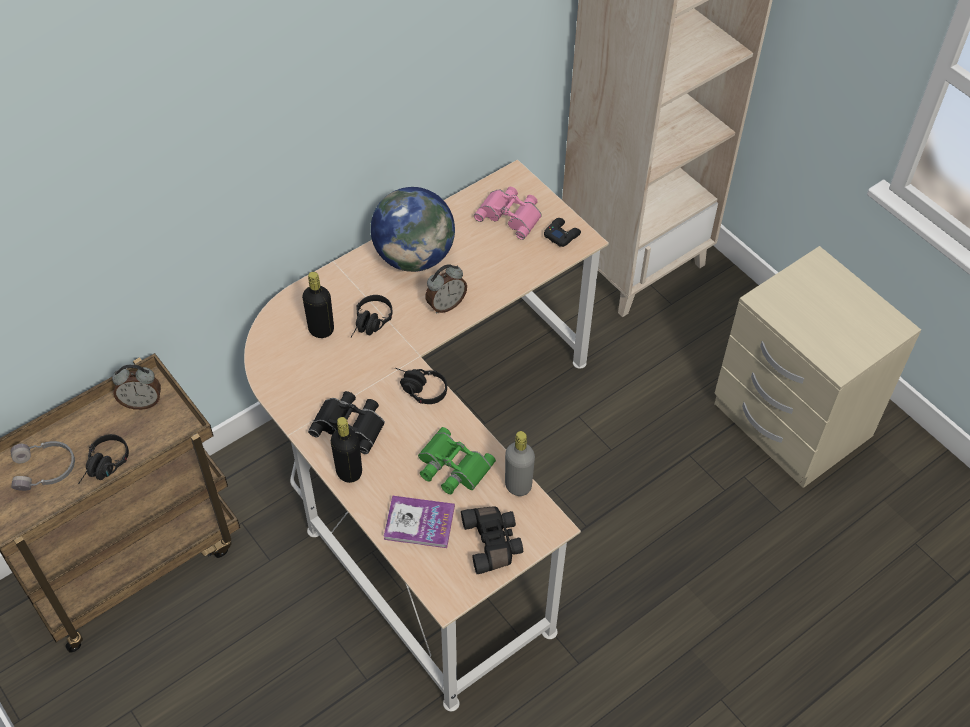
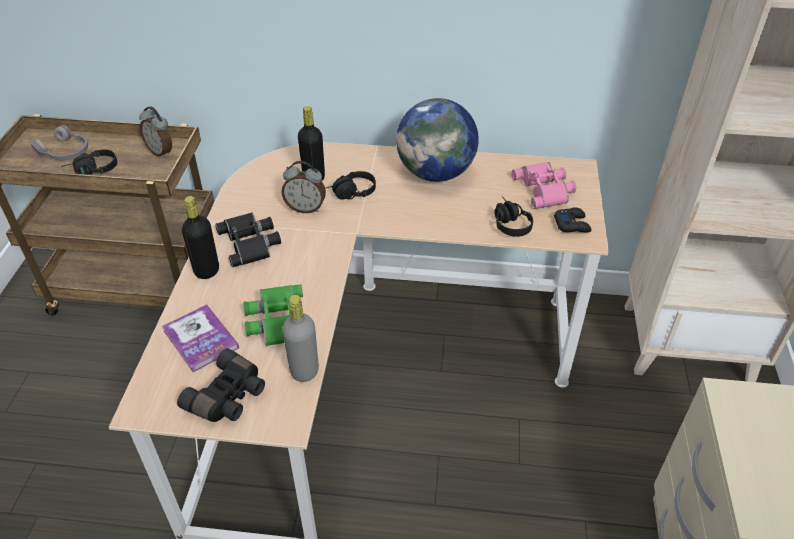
camera: 45 degrees right, 10 degrees down
black headphones [395,368,447,404] -> black headphones moved to [494,197,533,237]
alarm clock [425,264,467,313] -> alarm clock moved to [282,161,326,213]

